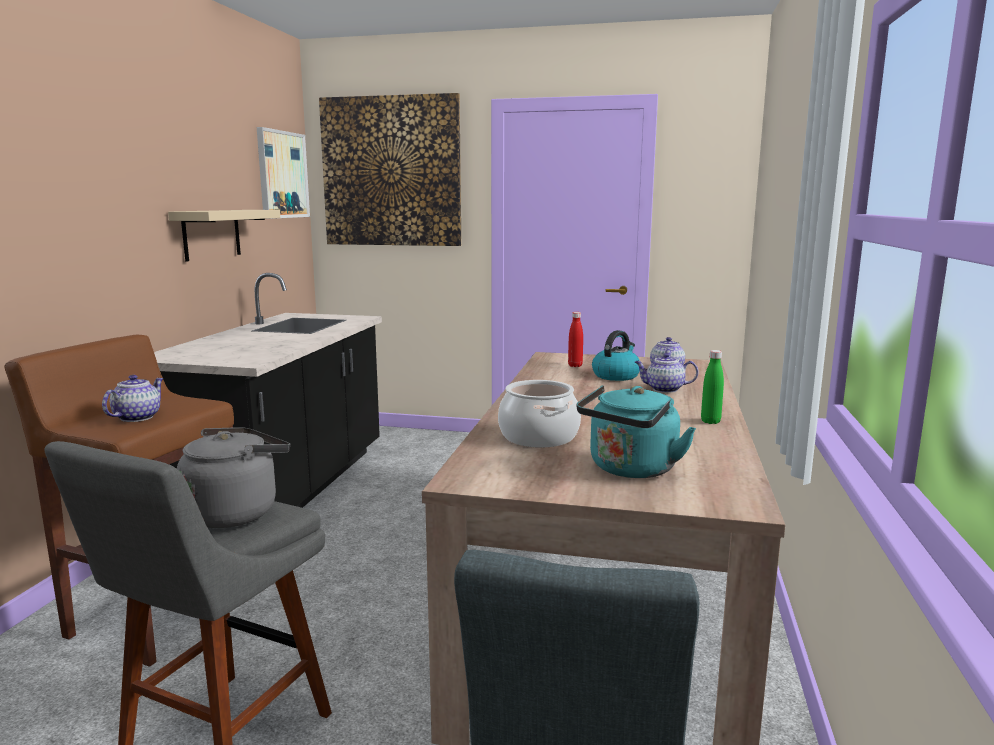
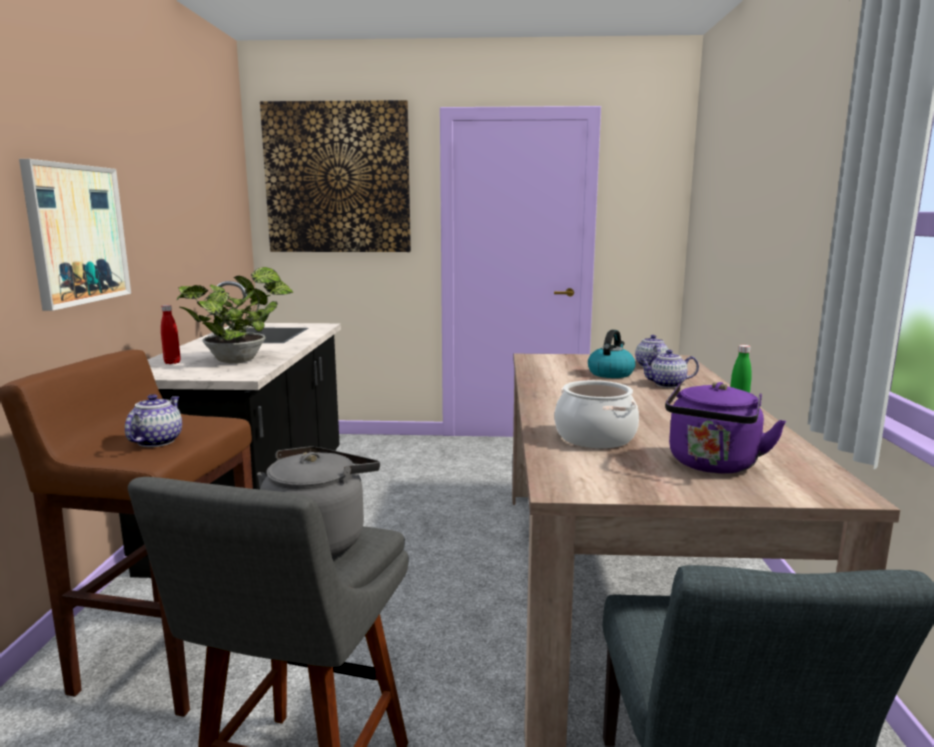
camera: 10 degrees left, 0 degrees up
beige shelf [168,210,280,262] -> none
picture [257,127,310,219] -> picture moved to [19,159,131,311]
red bottle [568,312,583,367] -> red bottle moved to [161,305,181,364]
turquoise kettle [577,385,696,478] -> purple kettle [665,382,786,474]
none -> potted plant [177,267,293,363]

